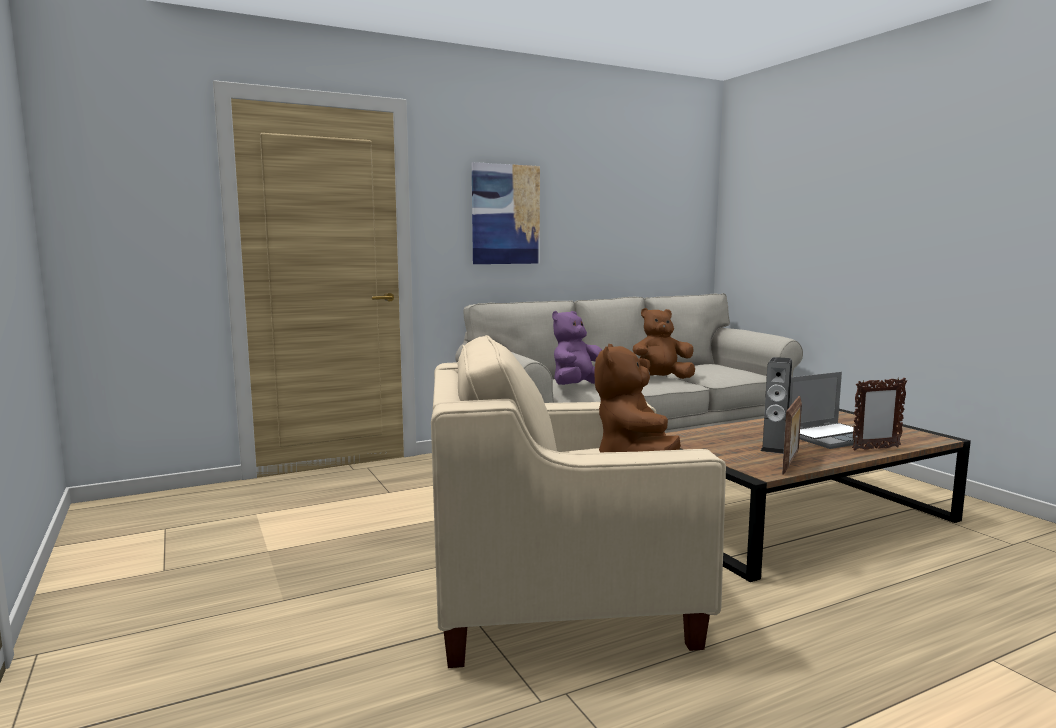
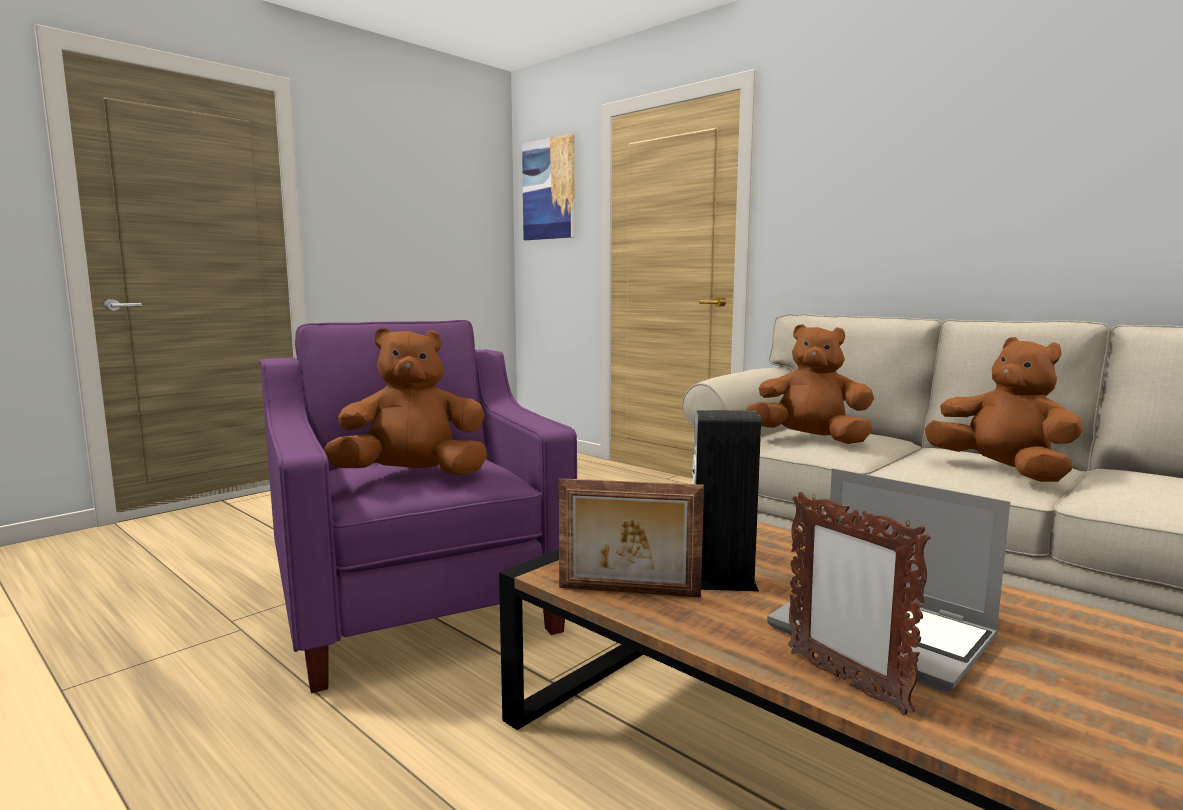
camera: 70 degrees right, 0 degrees up
beige armchair [431,335,726,668] -> purple armchair [259,320,577,693]
picture [472,162,540,264] -> picture moved to [522,134,575,240]
purple plush toy [552,311,602,385] -> brown plush toy [746,324,874,444]

